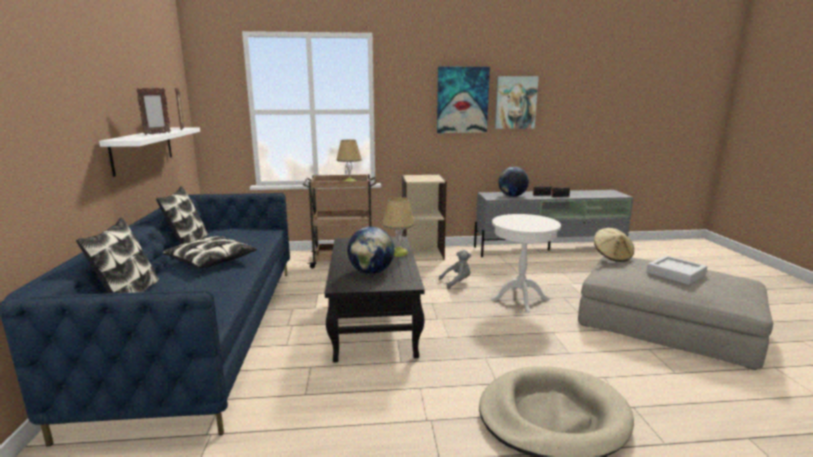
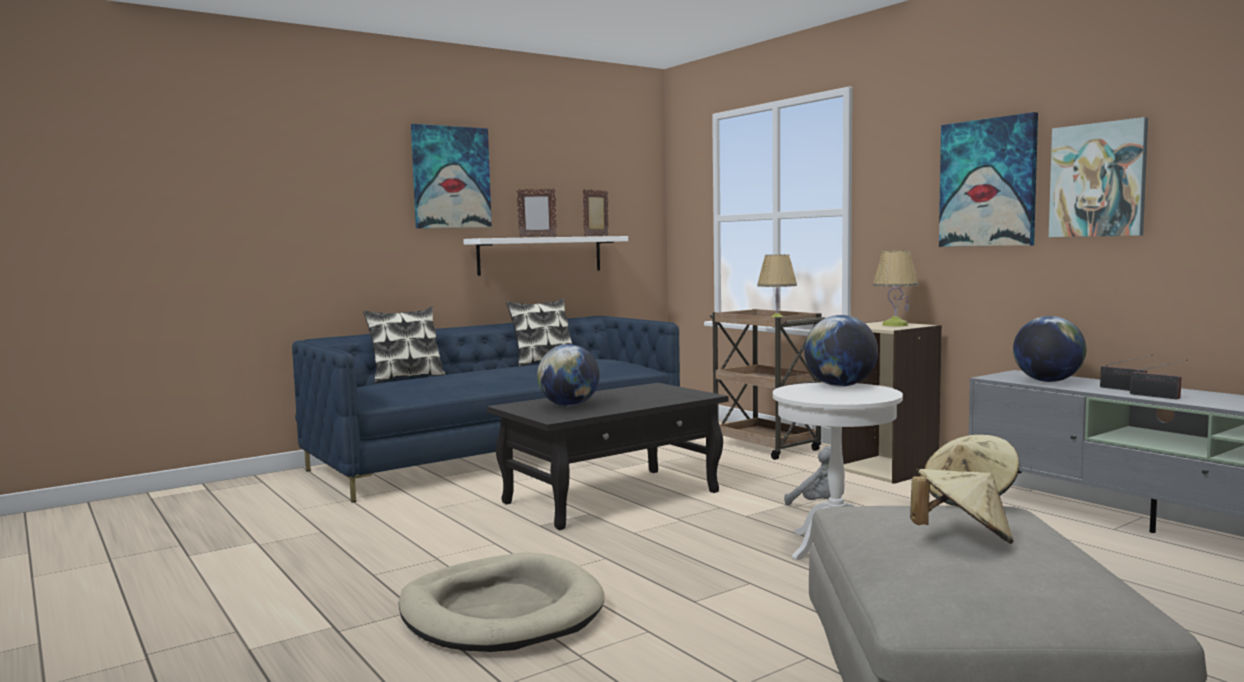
camera: 60 degrees right, 10 degrees down
pillow [163,236,257,268] -> none
table lamp [382,197,415,256] -> table lamp moved to [873,251,919,326]
grey tray [647,255,707,285] -> beige hat [910,469,1014,544]
none -> picture [411,124,492,228]
none -> globe [804,315,878,387]

